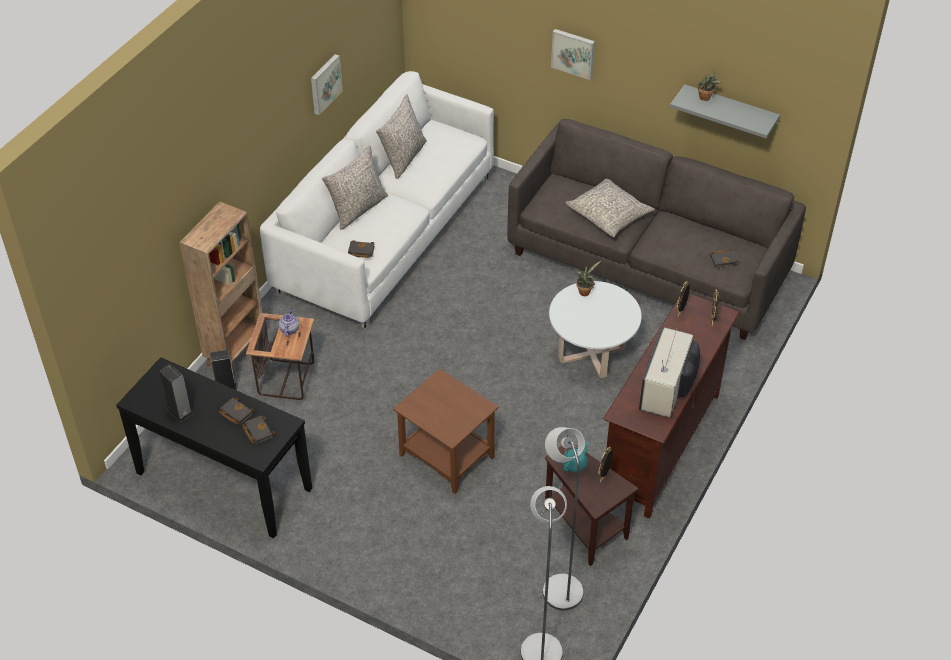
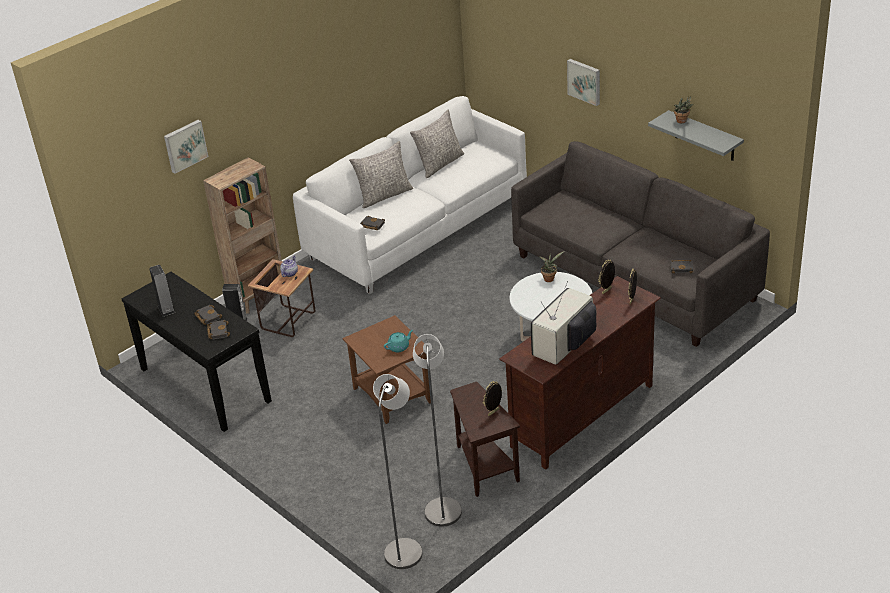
camera: 20 degrees right, 10 degrees down
picture [311,54,343,115] -> picture moved to [164,120,208,174]
turquoise teapot [563,441,589,472] -> turquoise teapot moved to [384,330,413,352]
grey pillow [565,179,655,237] -> none

